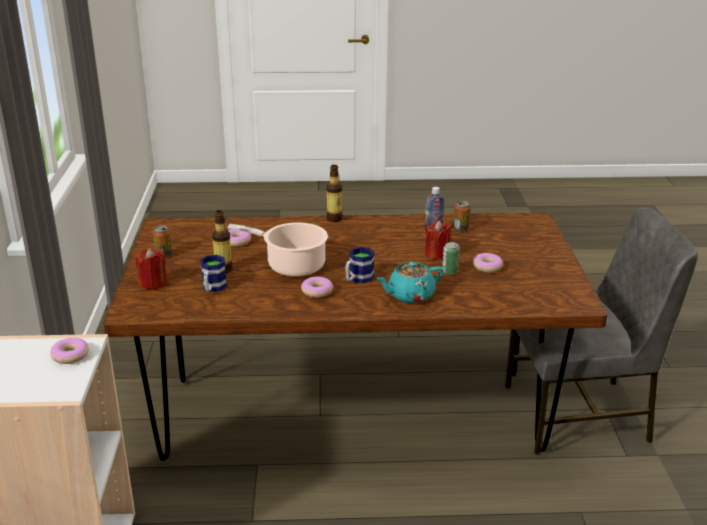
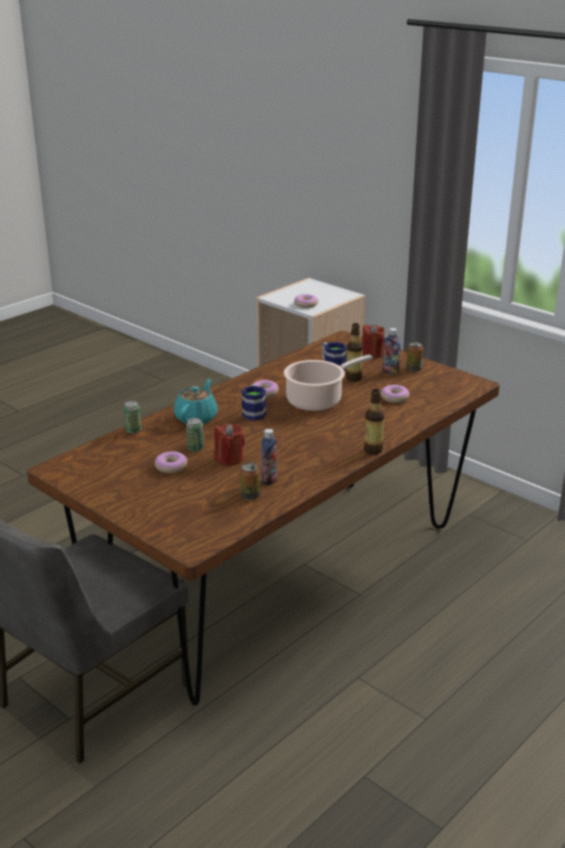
camera: 135 degrees right, 0 degrees up
none -> can [123,401,141,434]
none -> bottle [383,328,401,375]

